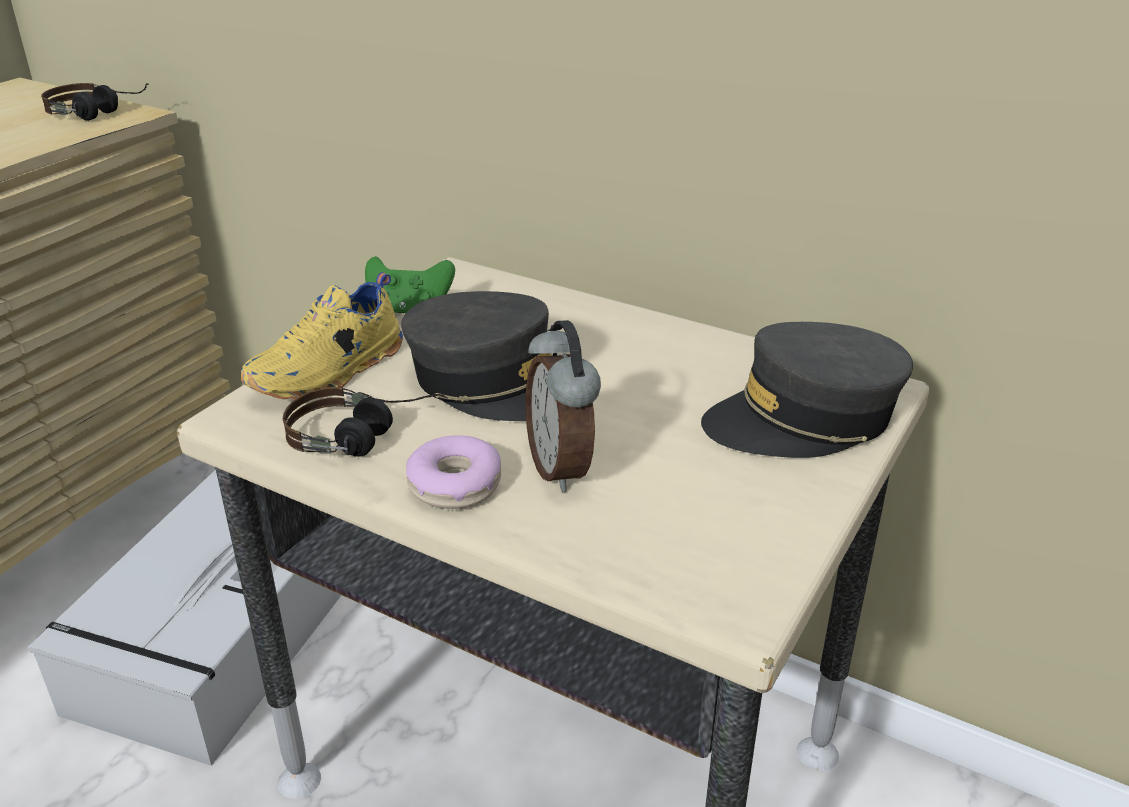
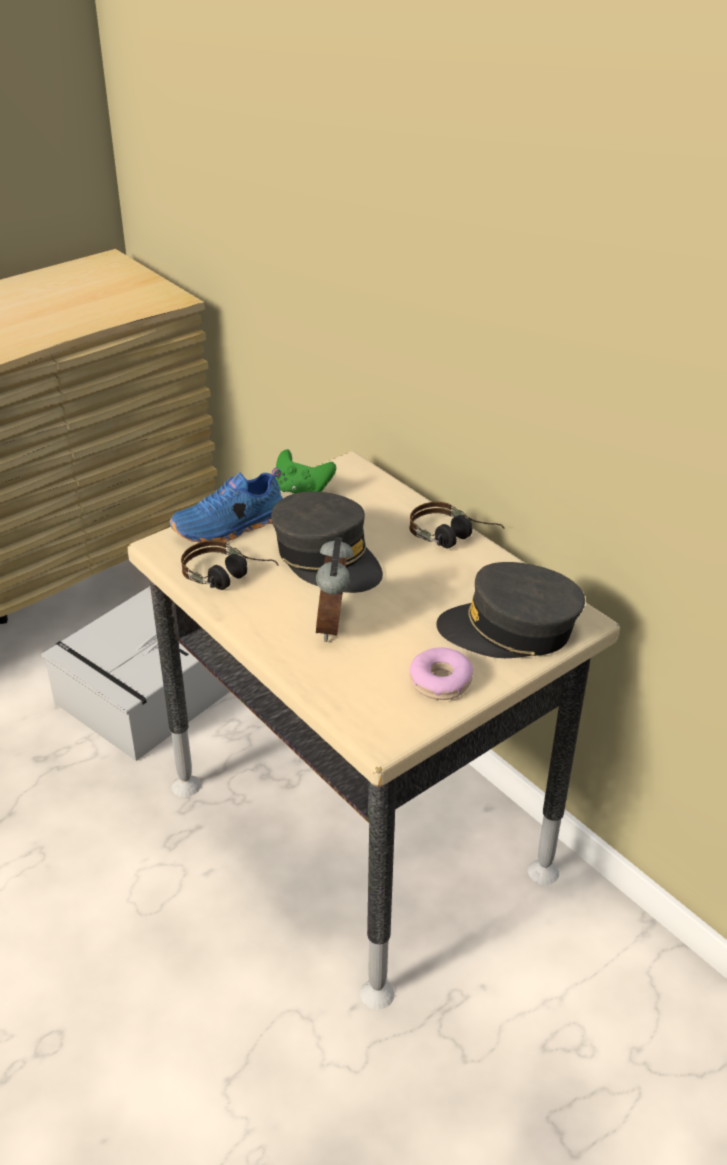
camera: 20 degrees right, 5 degrees up
headphones [41,83,149,121] -> headphones moved to [409,502,505,548]
yellow shoe [241,272,403,399] -> blue shoe [170,468,283,543]
donut [406,435,501,509] -> donut moved to [409,648,473,700]

